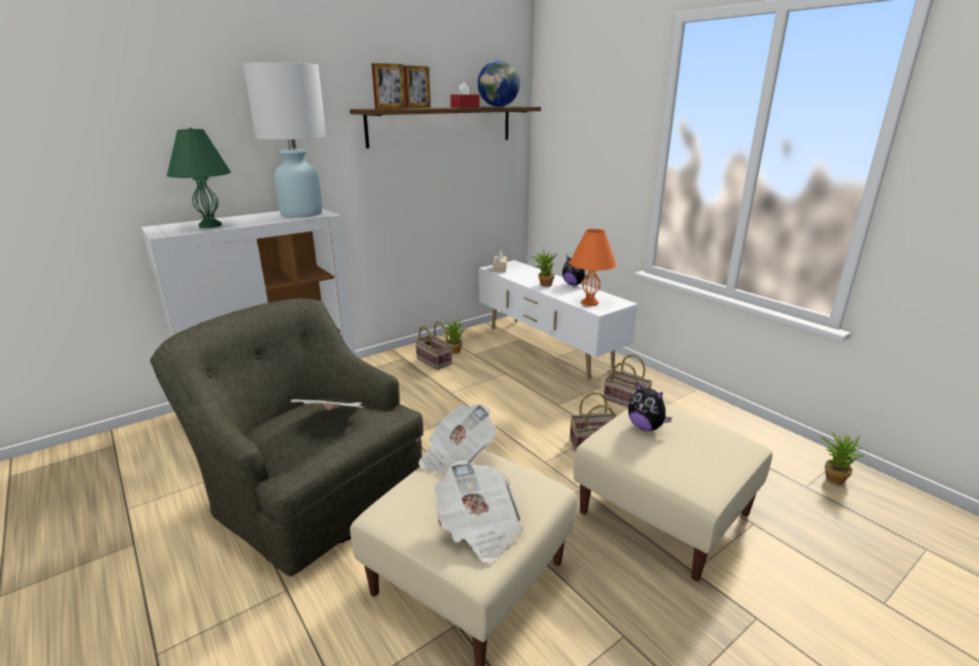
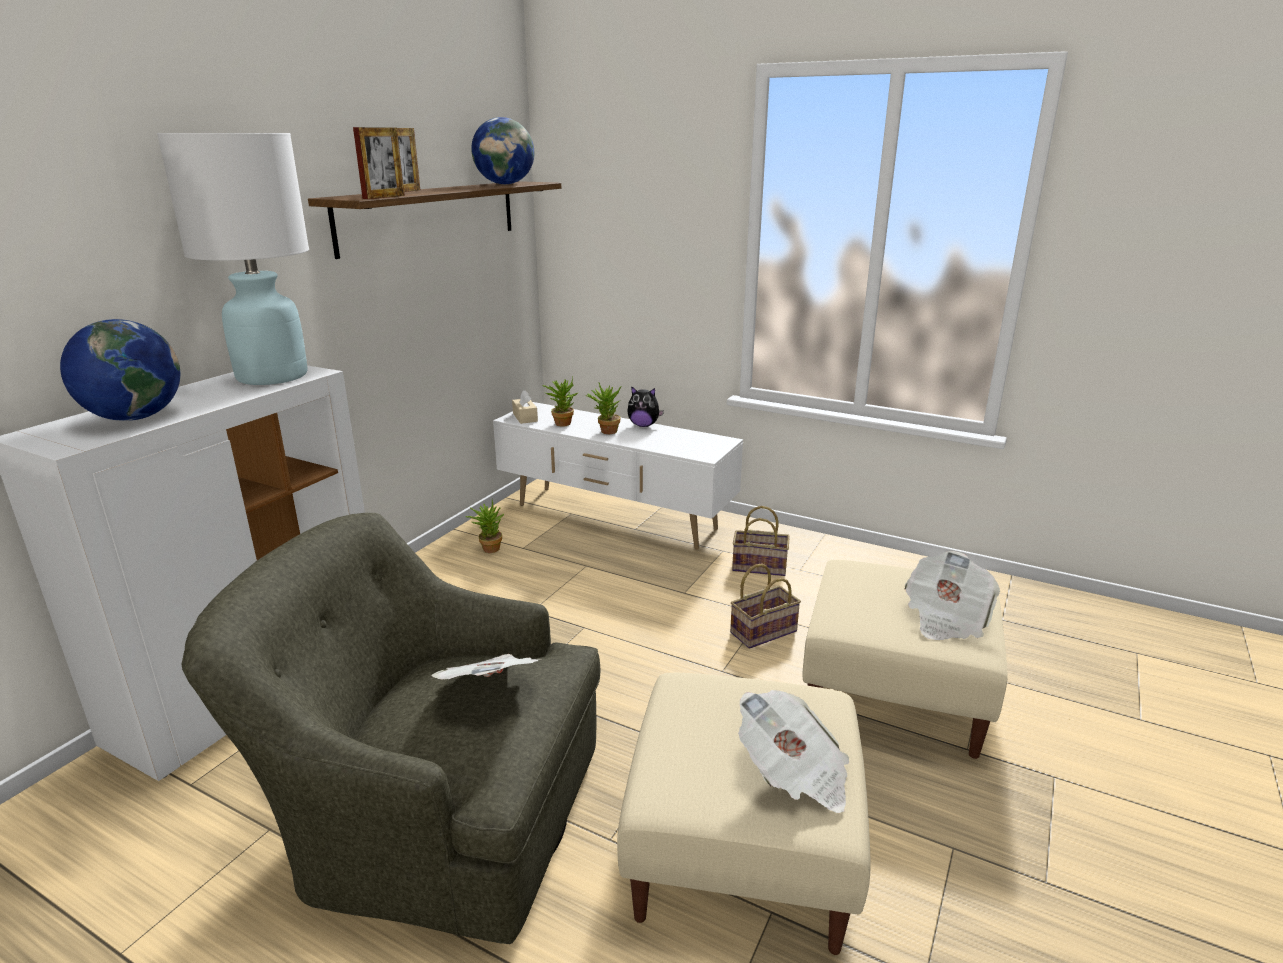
camera: 25 degrees left, 0 degrees up
green table lamp [167,128,231,228] -> globe [60,319,180,421]
basket [415,321,452,370] -> none
newspaper [419,404,496,475] -> newspaper moved to [905,551,1000,640]
red tissue box [450,82,480,108] -> none
orange table lamp [569,229,617,306] -> none
plush toy [628,383,672,431] -> none
potted plant [820,431,865,485] -> potted plant moved to [542,377,579,426]

